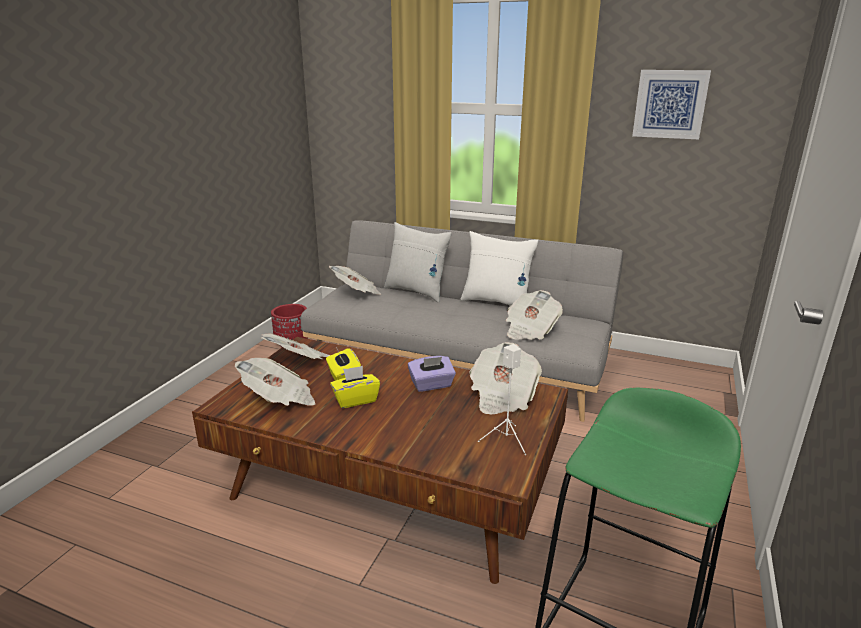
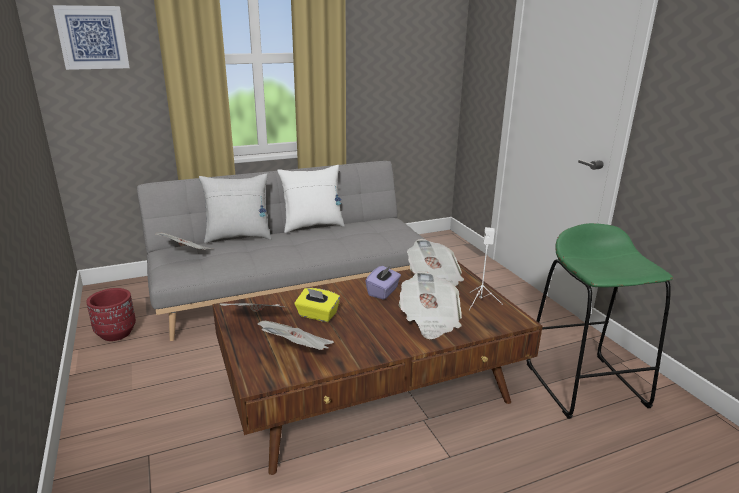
camera: 45 degrees left, 0 degrees up
yellow tissue box [330,366,380,408] -> none
newspaper [506,290,563,340] -> newspaper moved to [398,271,462,340]
picture [632,70,711,139] -> picture moved to [53,5,130,70]

